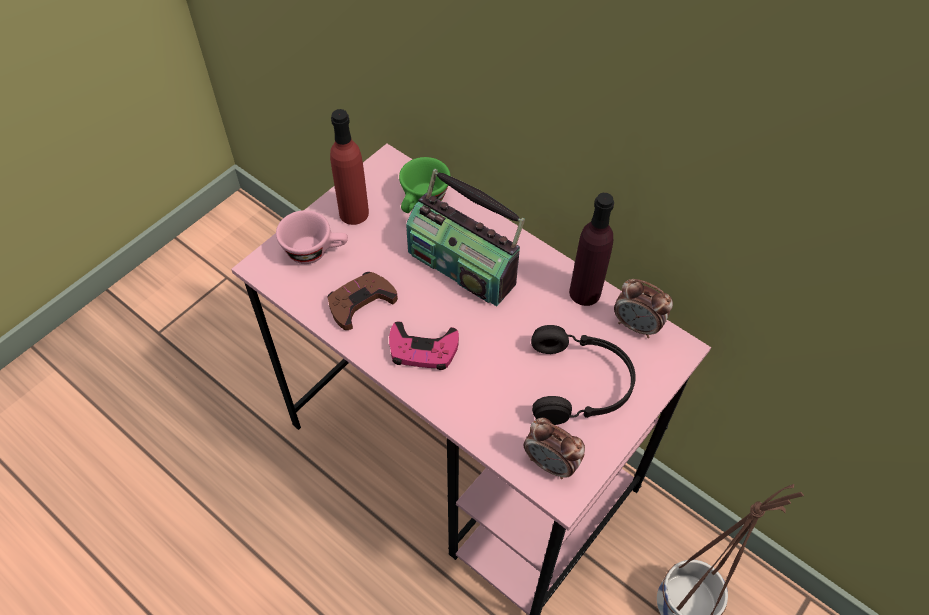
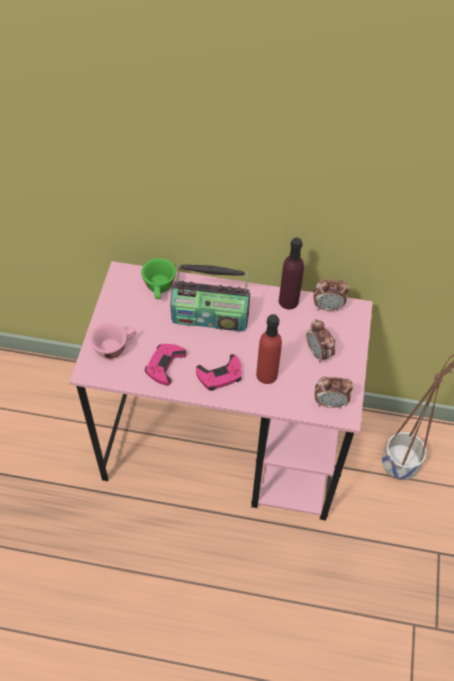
camera: 30 degrees left, 0 degrees up
brown game controller [327,272,398,330] -> pink game controller [145,344,186,385]
red bottle [330,109,369,225] -> red bottle moved to [256,314,282,384]
black headphones [531,325,636,425] -> alarm clock [307,319,335,363]

